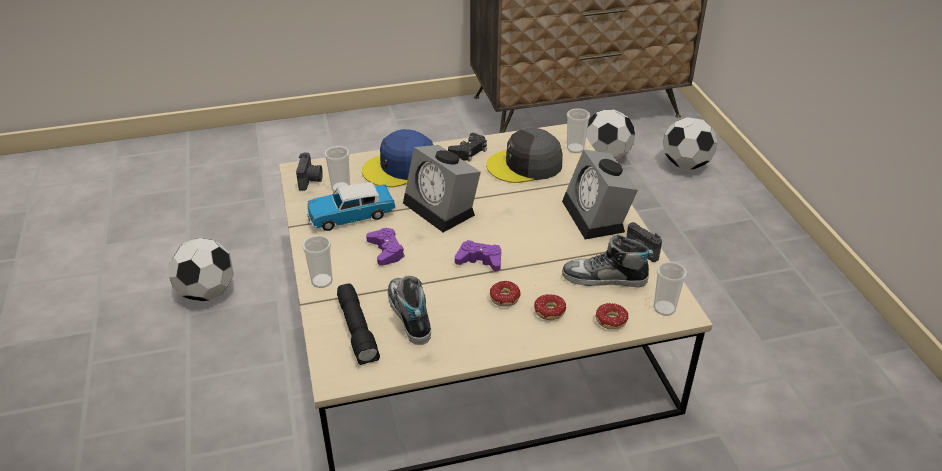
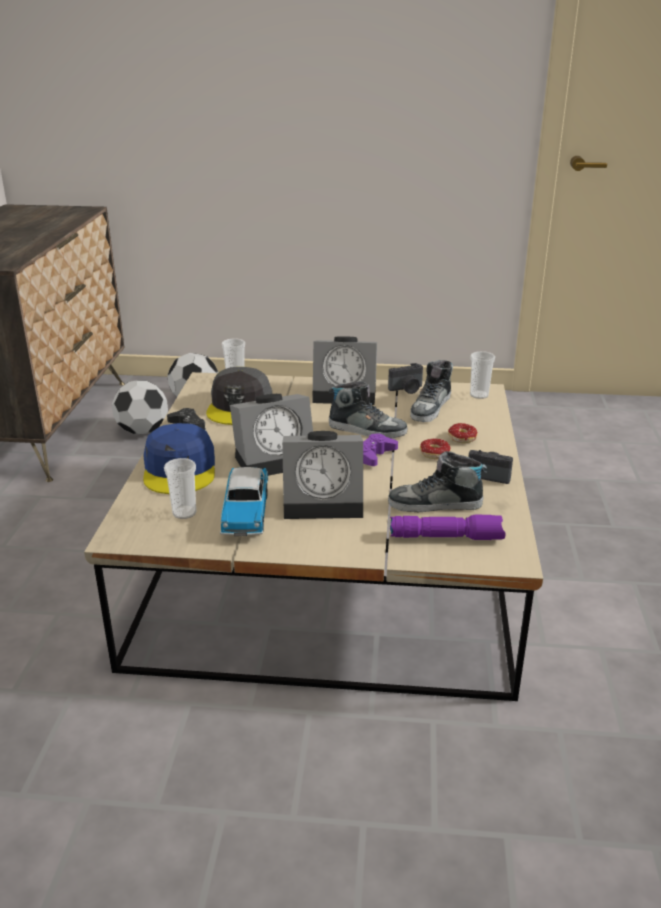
camera: 70 degrees left, 10 degrees down
football [168,238,234,301] -> none
camera [296,153,323,191] -> camera moved to [469,450,513,484]
cup [302,235,333,288] -> none
black flashlight [337,284,380,365] -> purple flashlight [390,515,506,540]
purple game controller [366,228,405,266] -> alarm clock [282,431,363,519]
donut [595,303,628,329] -> none
none -> shoe [329,381,408,439]

